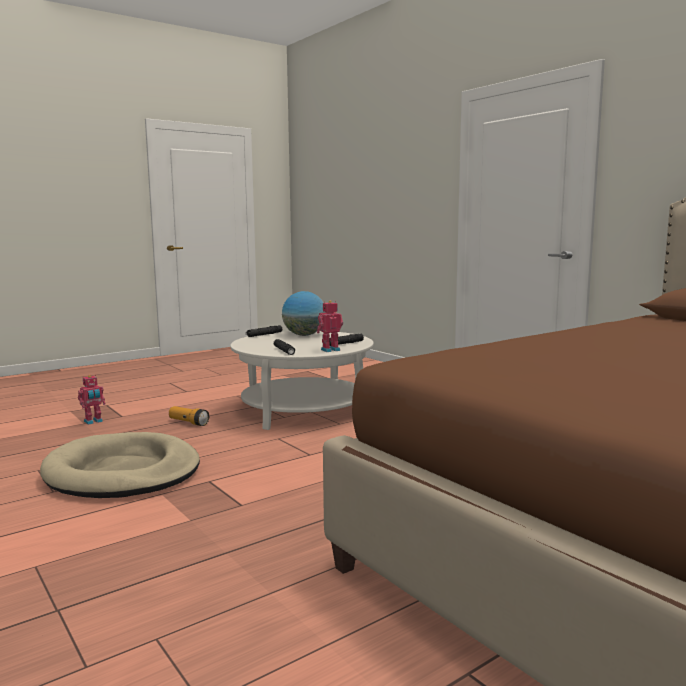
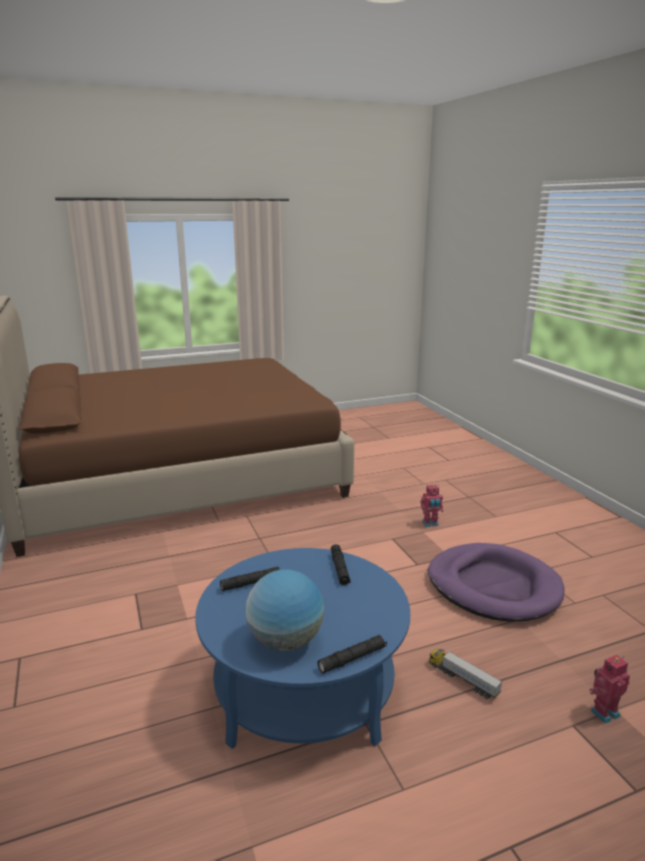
camera: 165 degrees left, 10 degrees up
beige dog bed [40,432,200,498] -> purple dog bed [428,543,565,622]
flashlight [169,406,209,426] -> toy truck [429,649,502,699]
white coffee table [230,331,374,430] -> blue coffee table [195,548,410,749]
toy robot [317,300,343,352] -> toy robot moved to [420,484,443,527]

